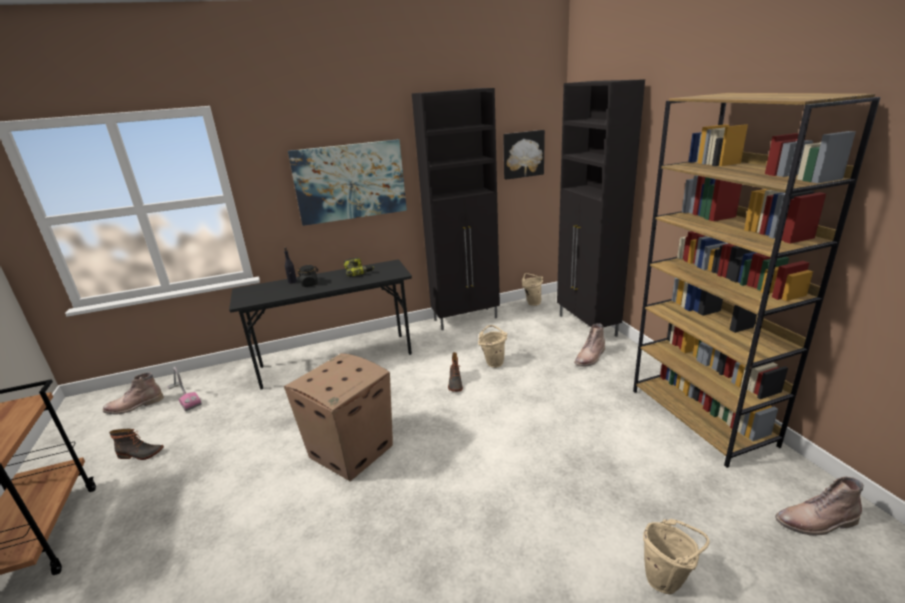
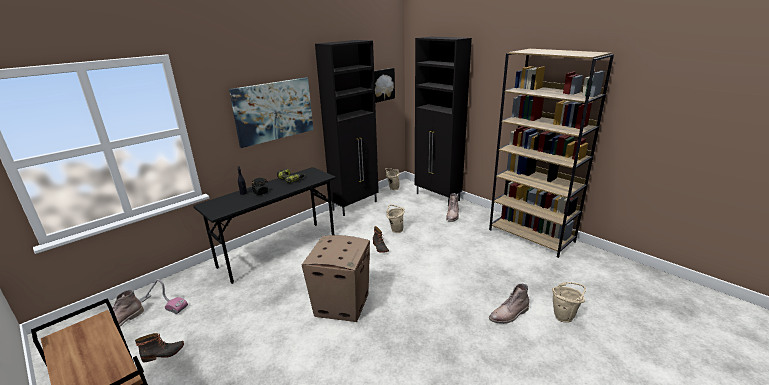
camera: 25 degrees left, 0 degrees up
brown boot [775,477,864,536] -> brown boot moved to [489,284,529,324]

